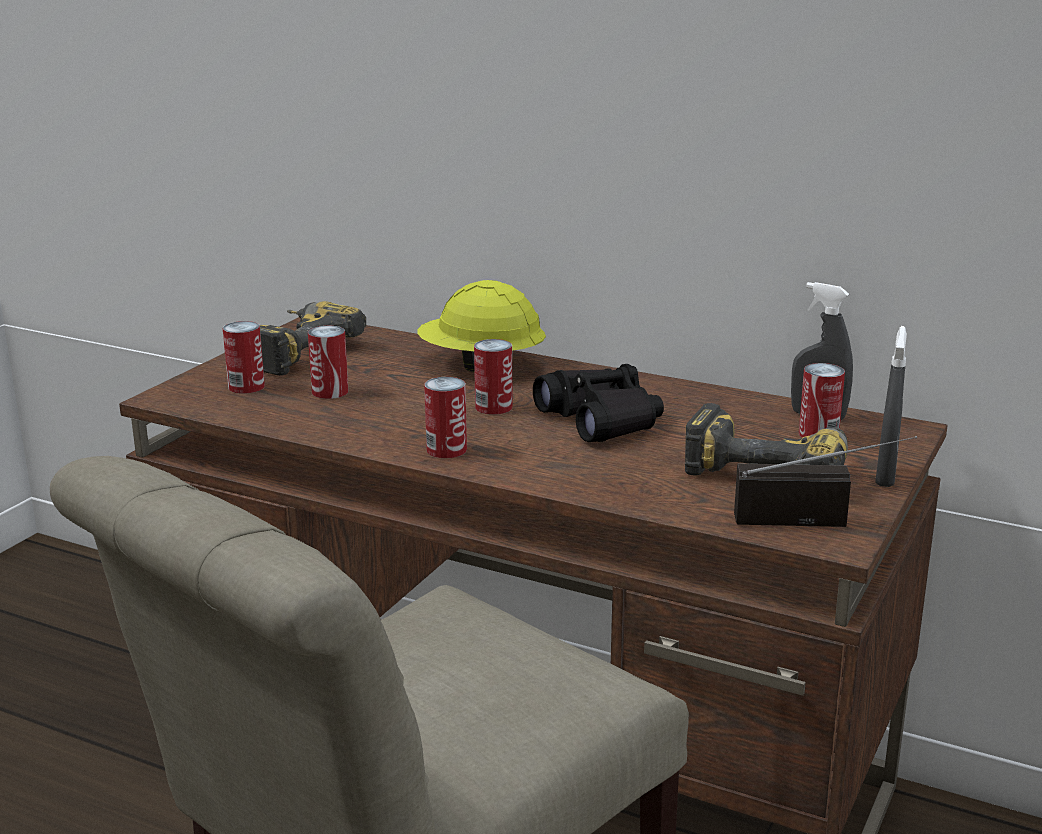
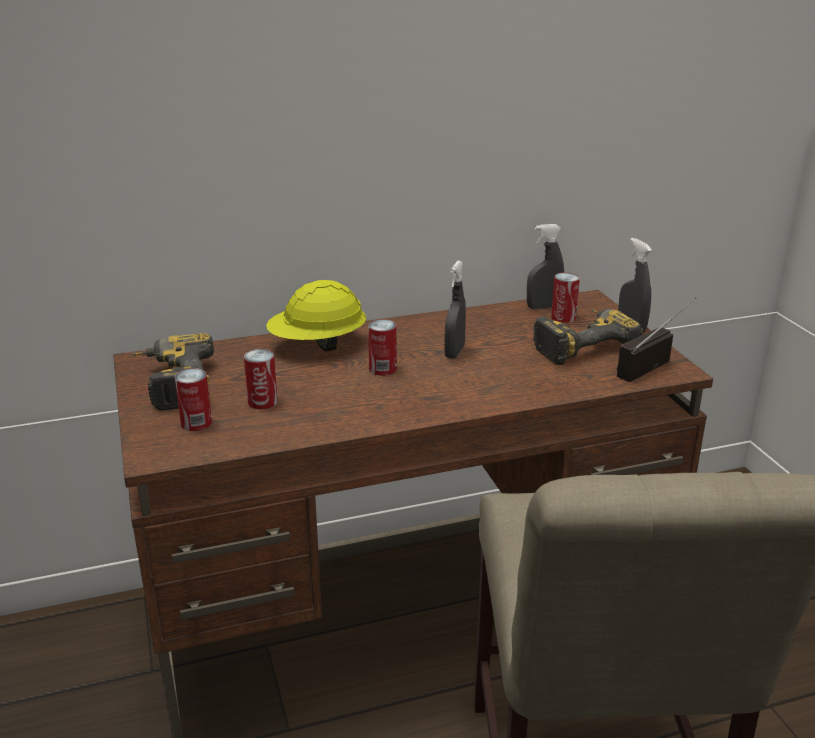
camera: 45 degrees left, 5 degrees up
can [424,377,467,458] -> none
black binoculars [533,364,664,442] -> grey spray bottle [445,261,466,359]

